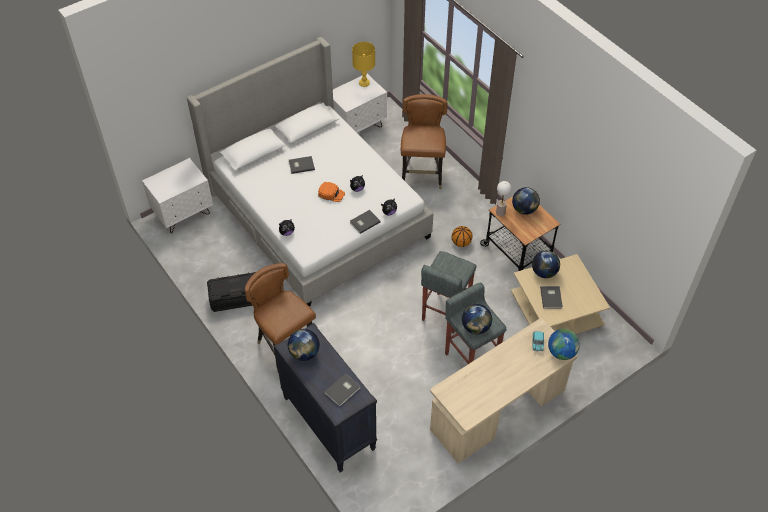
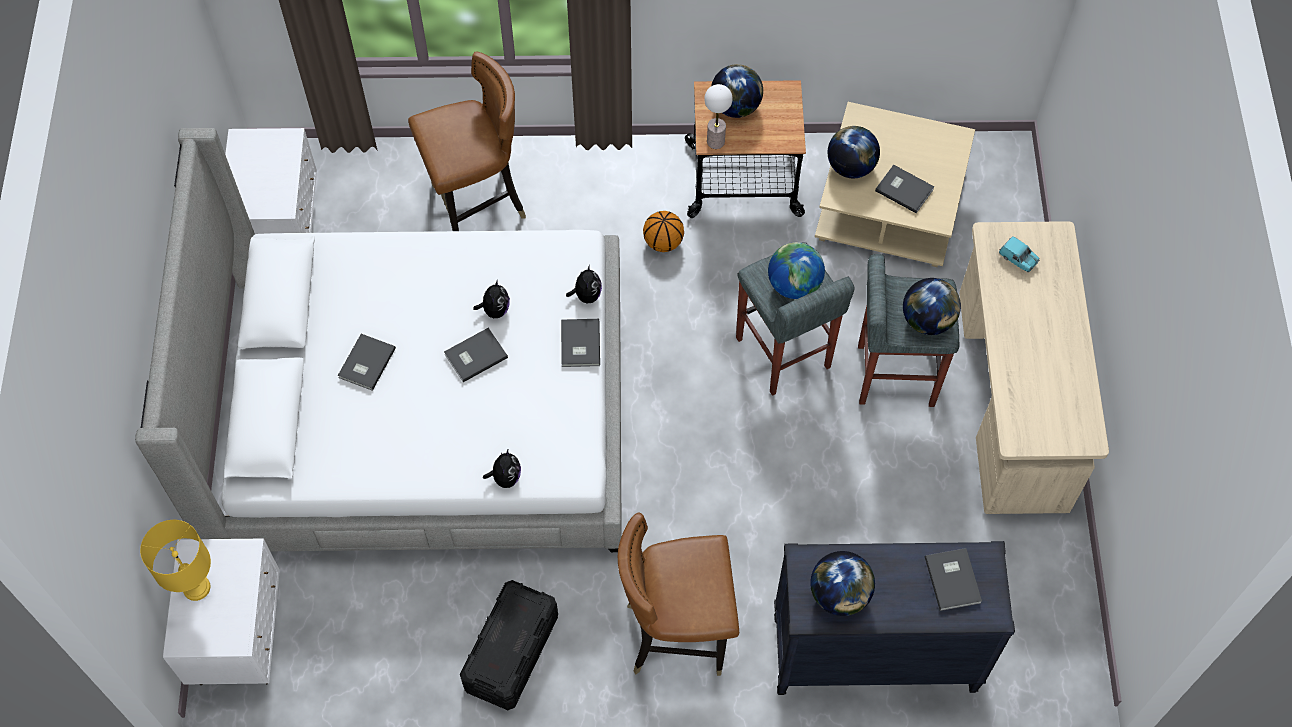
camera: 55 degrees left, 10 degrees up
orange cap [318,182,345,202] -> grey book [444,328,508,382]
yellow table lamp [352,42,375,87] -> yellow table lamp moved to [140,520,211,601]
brown chair [401,94,447,189] -> brown chair turned 120 degrees clockwise [408,51,526,231]
globe [548,329,580,360] -> globe moved to [768,242,825,299]

